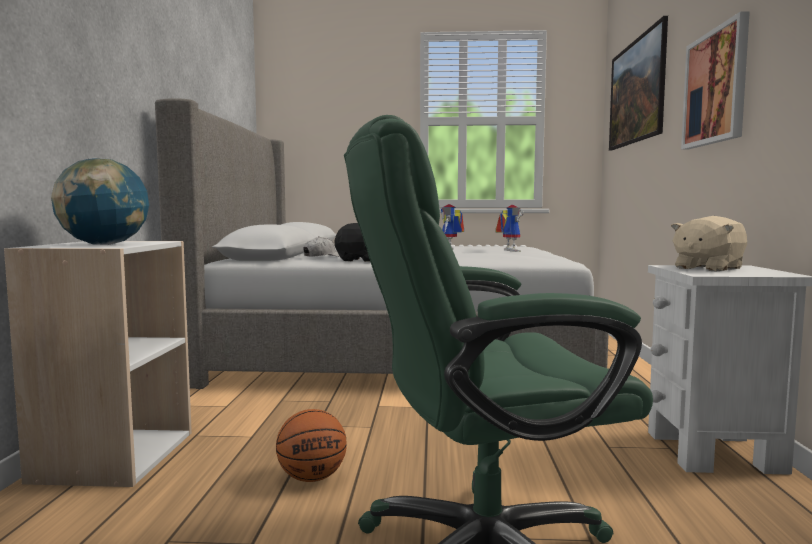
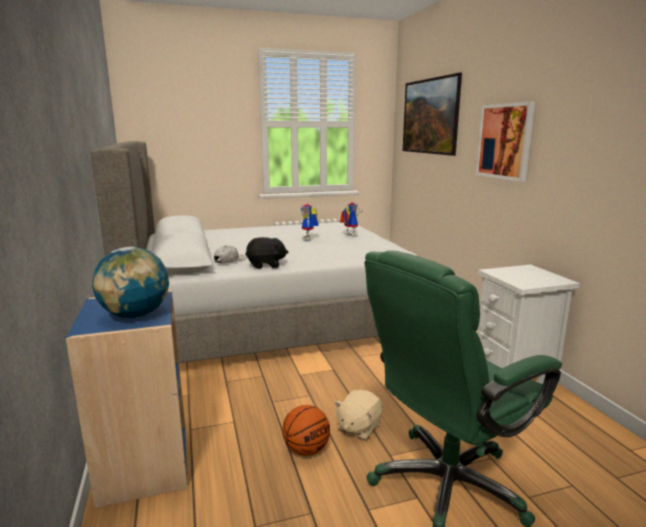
camera: 20 degrees left, 10 degrees up
white bookcase [4,241,192,487] -> blue bookcase [66,290,187,508]
beige plush toy [671,216,747,272] -> beige plush toy moved to [334,390,383,440]

